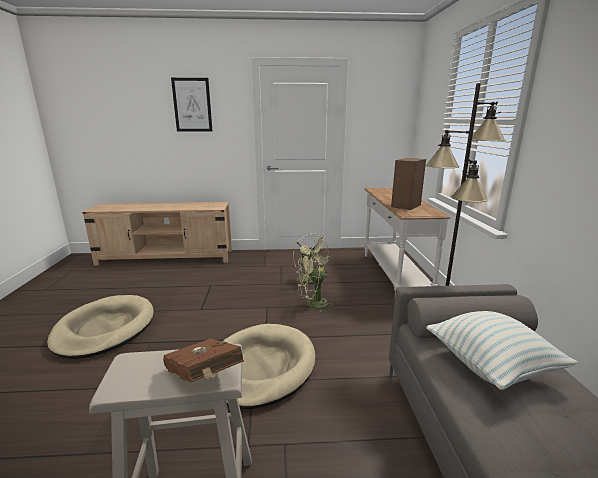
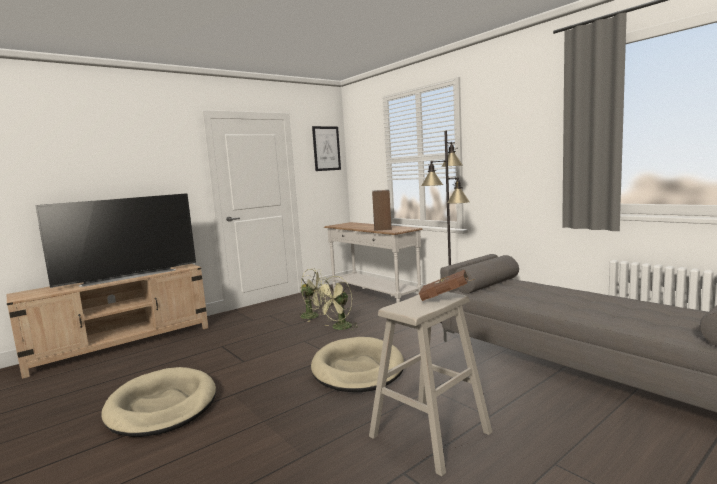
camera: 35 degrees left, 10 degrees down
picture [171,78,212,132] -> picture moved to [312,126,341,171]
pillow [426,311,577,390] -> none
none -> television [35,193,196,288]

